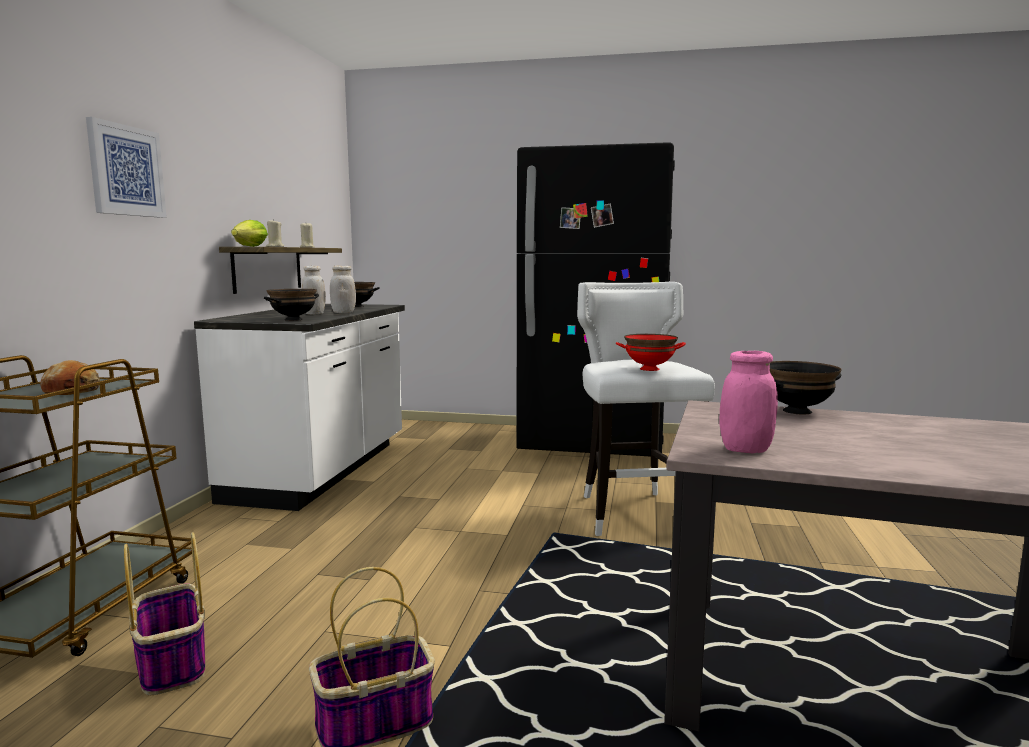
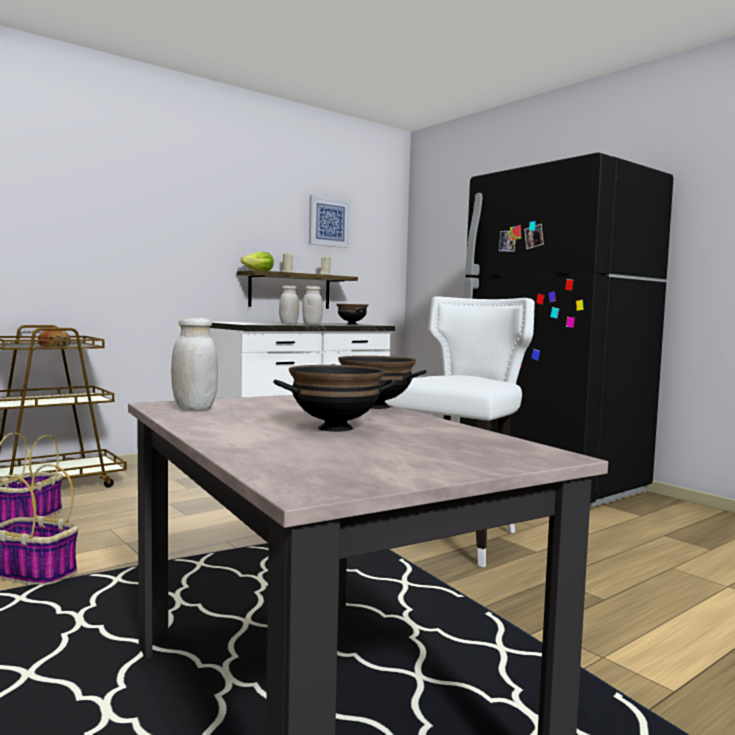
camera: 40 degrees right, 5 degrees down
picture [86,117,167,218] -> picture moved to [309,195,351,248]
black bowl [264,289,319,321] -> black bowl moved to [273,365,397,432]
red bowl [616,334,686,371] -> none
pink jar [719,351,778,453] -> white jar [171,318,218,410]

